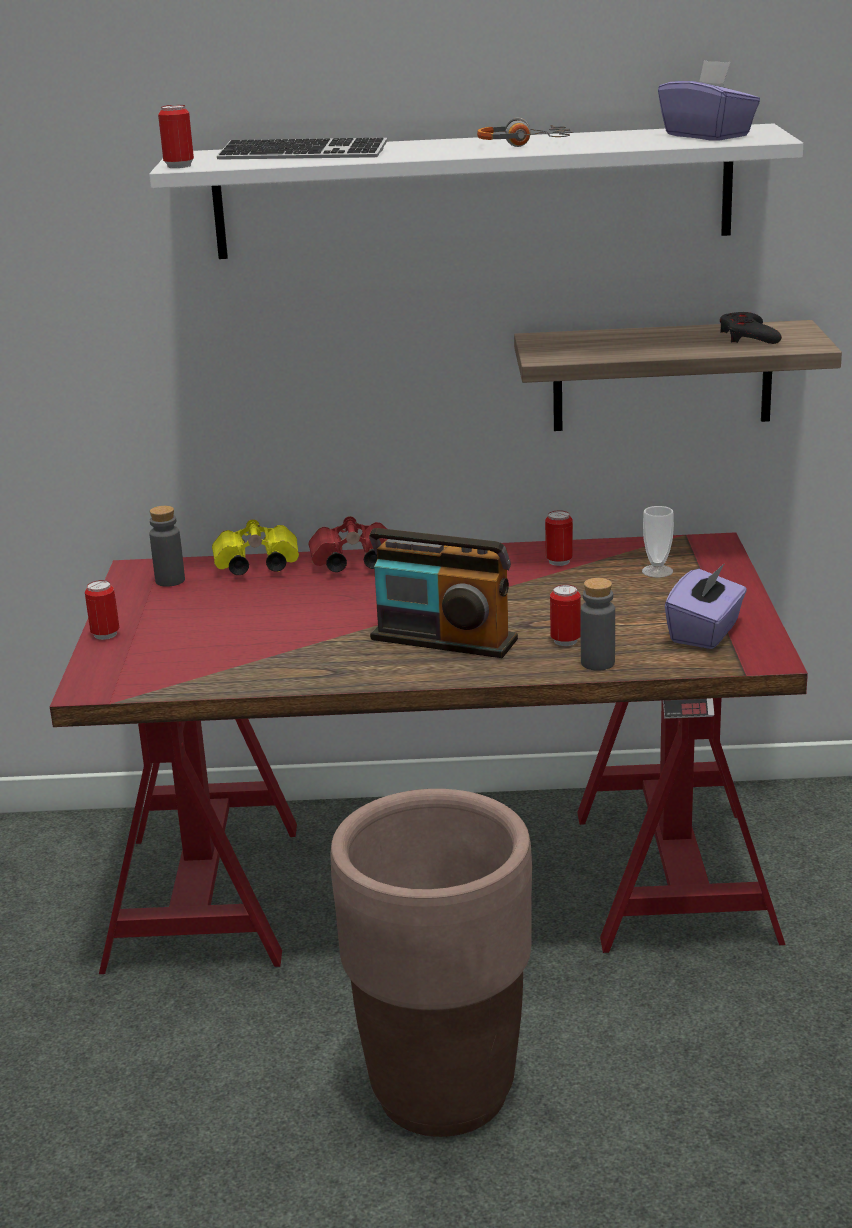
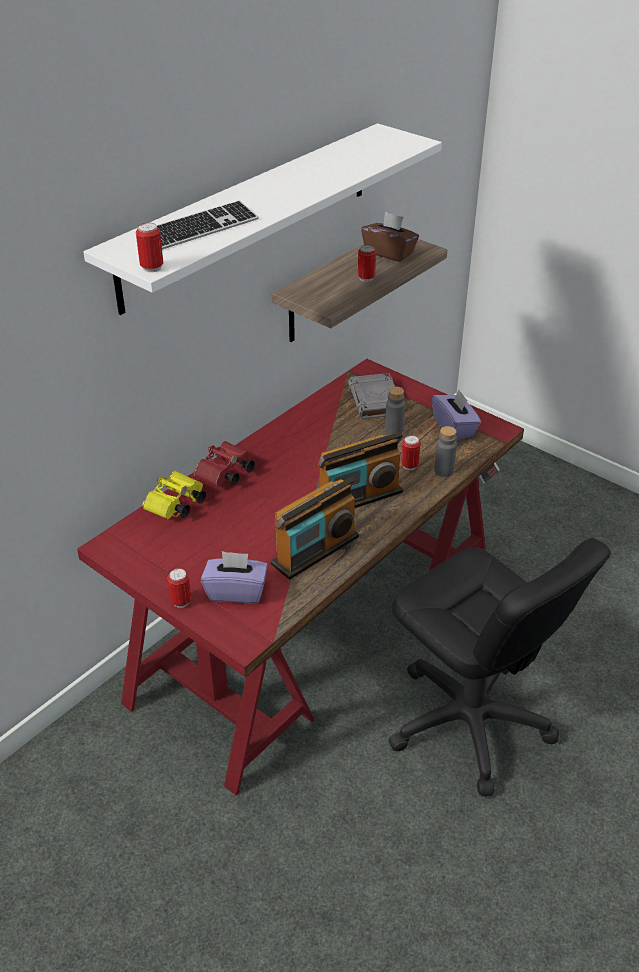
camera: 50 degrees left, 15 degrees up
grey bottle [149,506,185,587] -> grey bottle moved to [385,387,405,434]
brown planter [330,789,532,1137] -> black office chair [389,538,611,796]
headphones [477,117,573,147] -> none
can [545,510,573,566] -> can moved to [358,245,376,282]
cup [642,506,674,578] -> grey book [348,373,395,419]
purple tissue box [658,60,760,141] -> purple tissue box moved to [201,551,268,603]
grey game controller [720,312,782,344] -> brown tissue box [361,211,419,262]
none -> radio [271,476,359,580]

